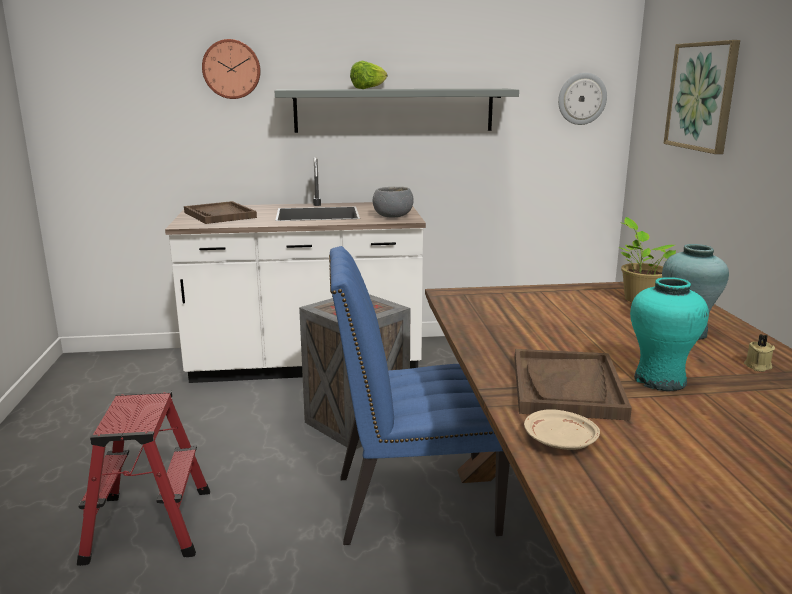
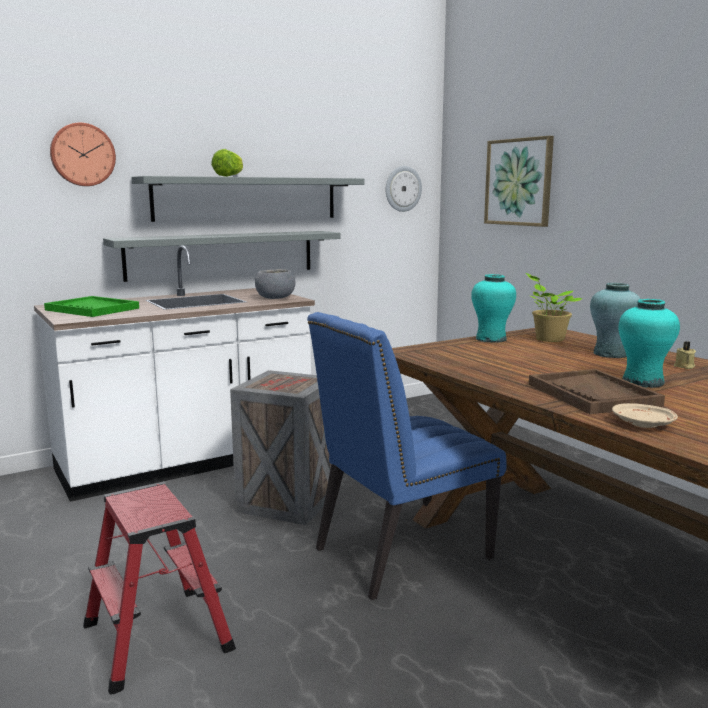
camera: 25 degrees left, 5 degrees down
brown tray [184,201,257,224] -> green tray [44,296,139,317]
none -> grey shelf [103,231,340,282]
none -> turquoise vase [471,274,516,343]

